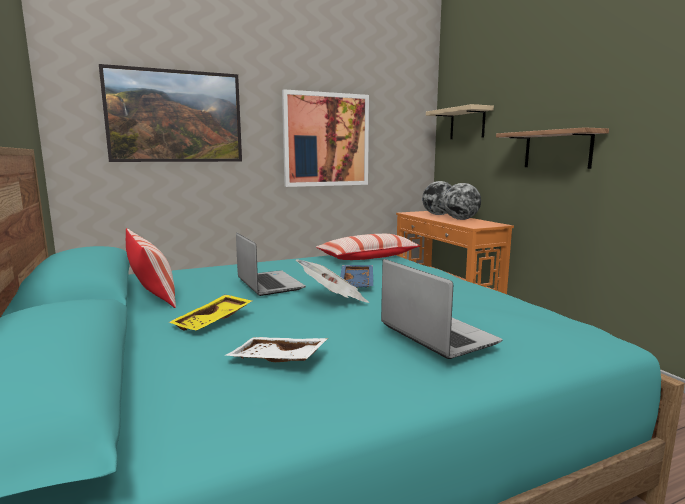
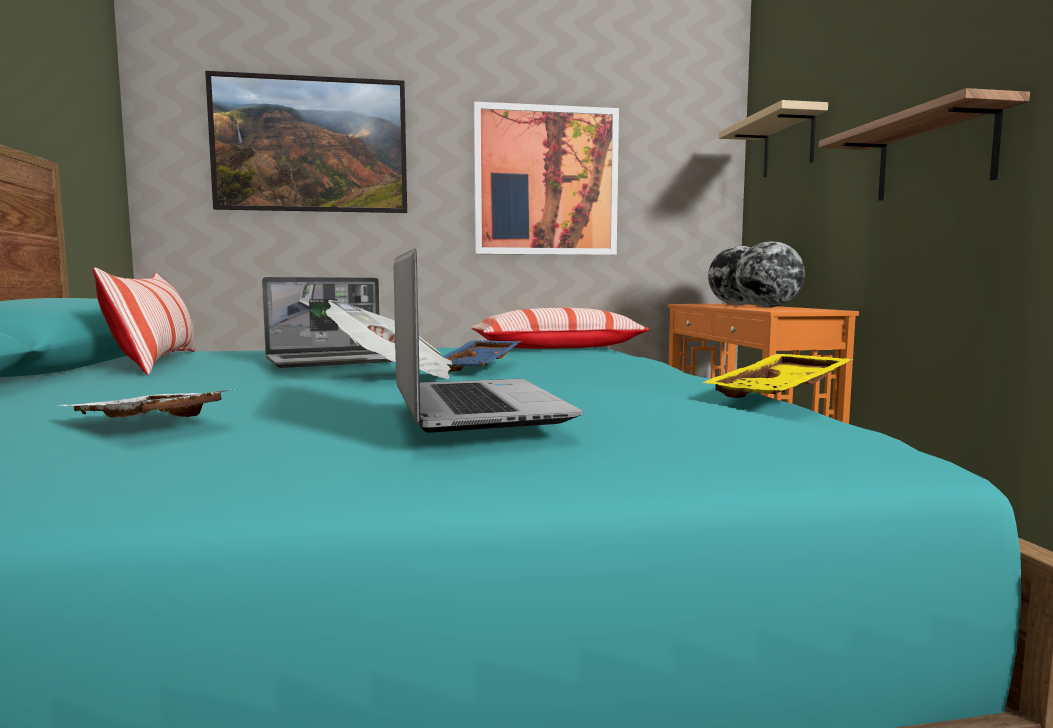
camera: 15 degrees right, 5 degrees down
yellow tray [169,295,252,331] -> yellow tray moved to [702,354,853,398]
laptop [236,232,306,296] -> laptop turned 75 degrees clockwise [262,277,393,368]

